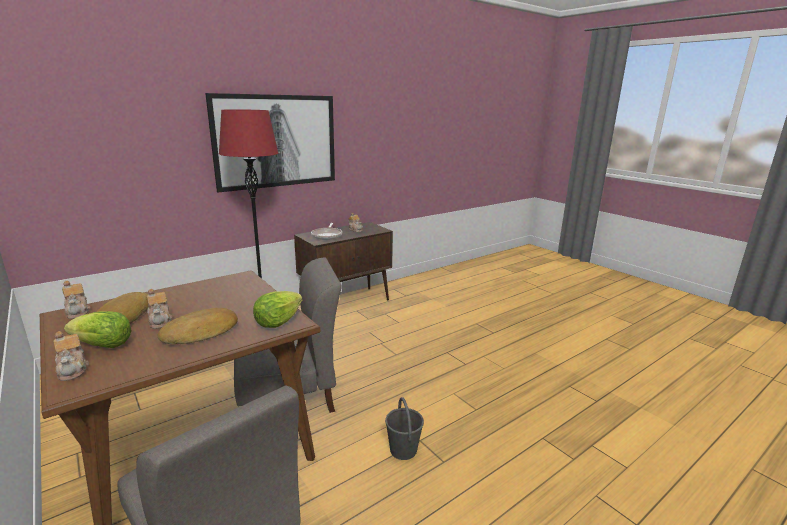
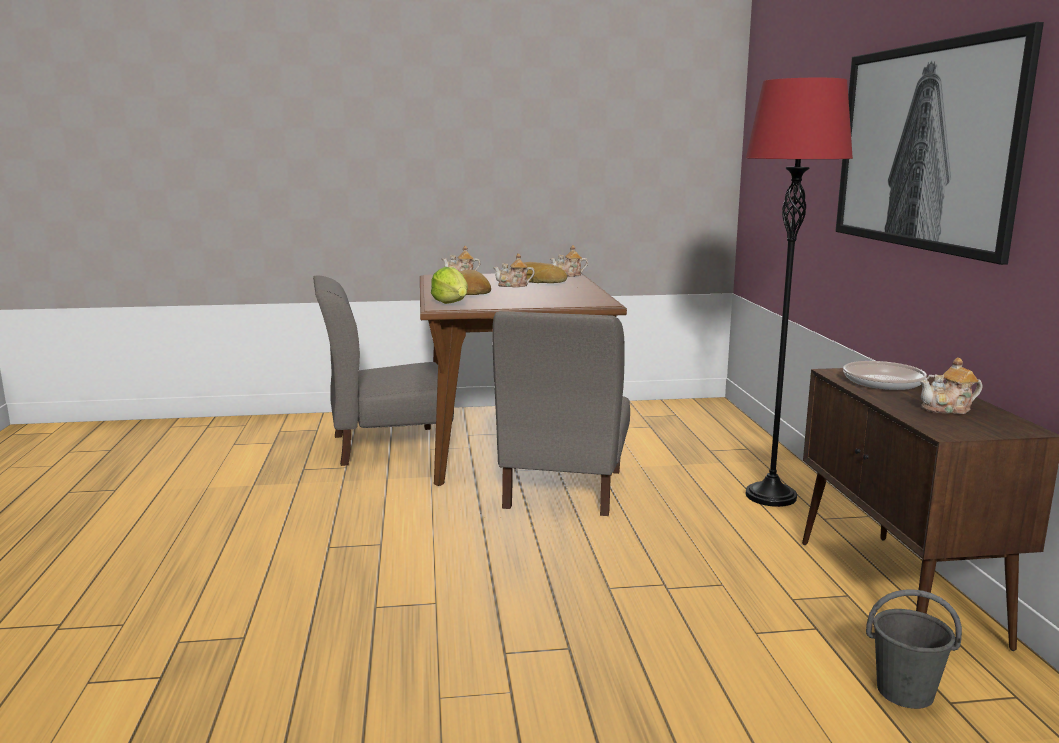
camera: 120 degrees right, 5 degrees down
lettuce [64,311,132,348] -> none
grey bucket [385,397,424,460] -> grey bucket moved to [866,589,962,709]

